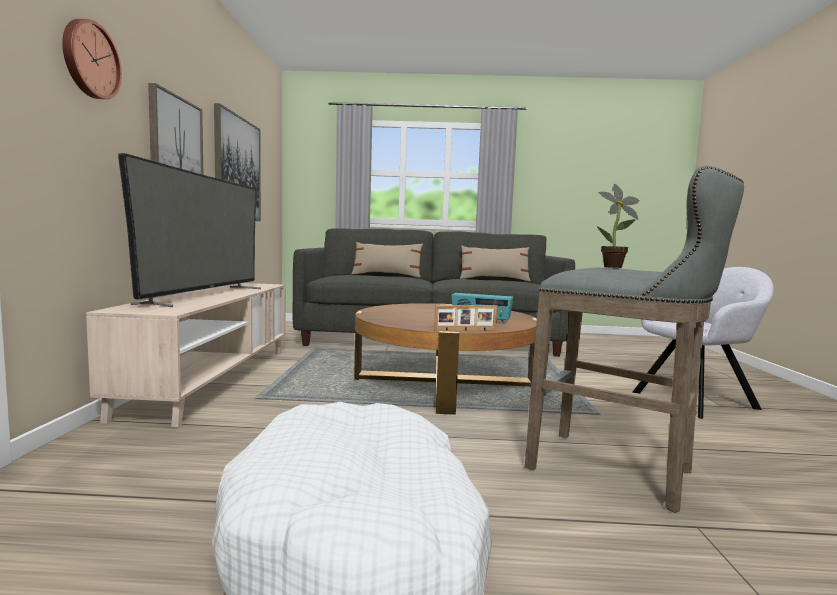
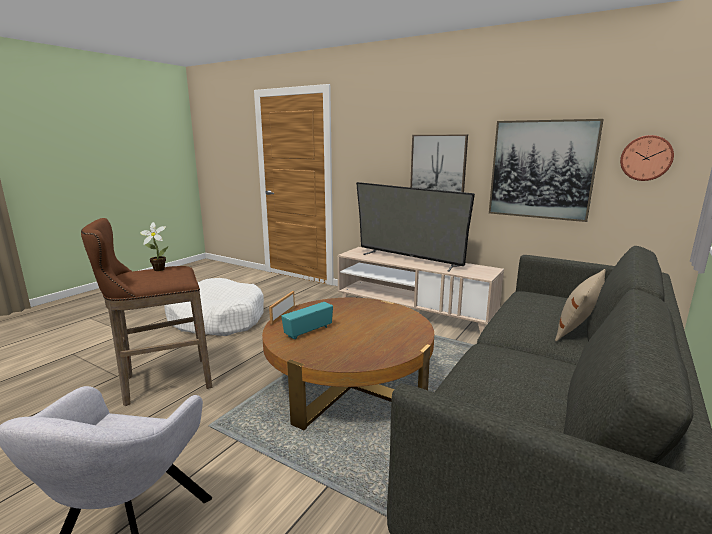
camera: 120 degrees right, 10 degrees up
wall clock [62,19,122,99] -> wall clock moved to [620,135,674,181]
beige pillow [460,246,531,281] -> none
grey stool [525,166,744,513] -> brown stool [81,218,213,406]

